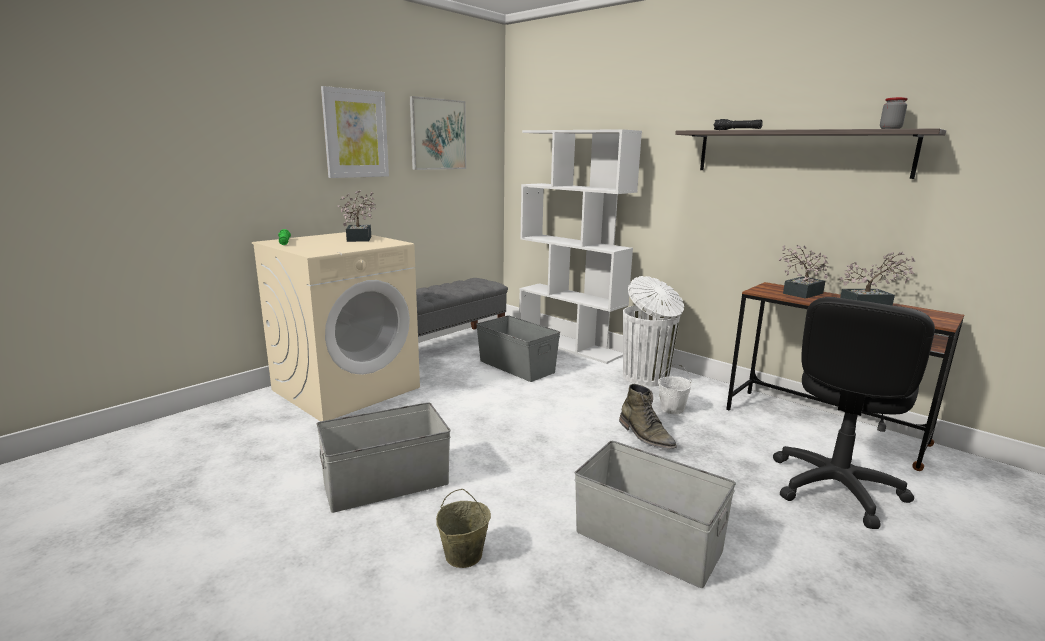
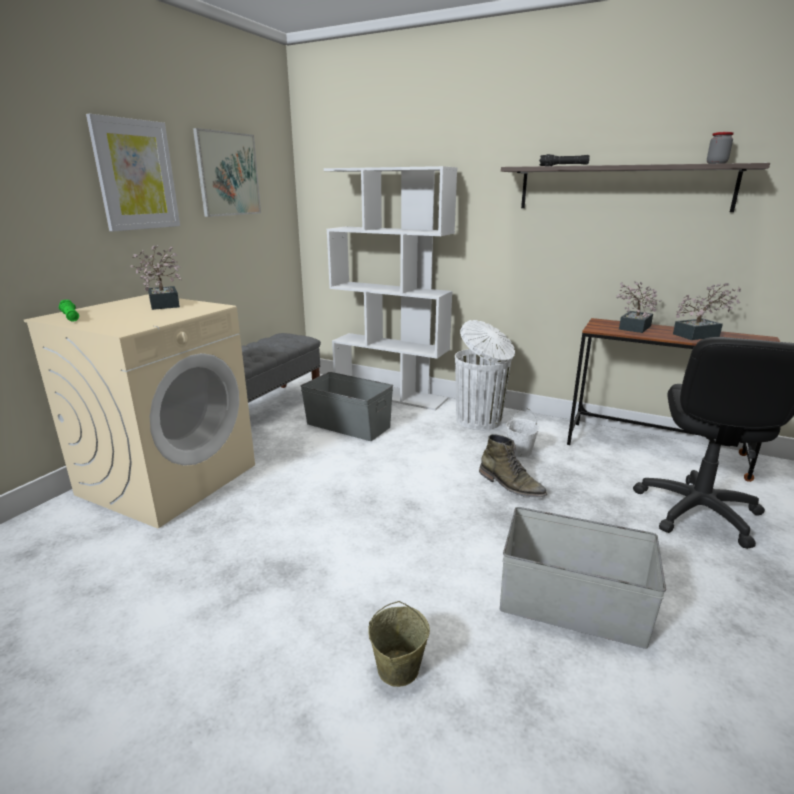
camera: 15 degrees left, 5 degrees up
grey storage box [317,402,450,513] -> none

